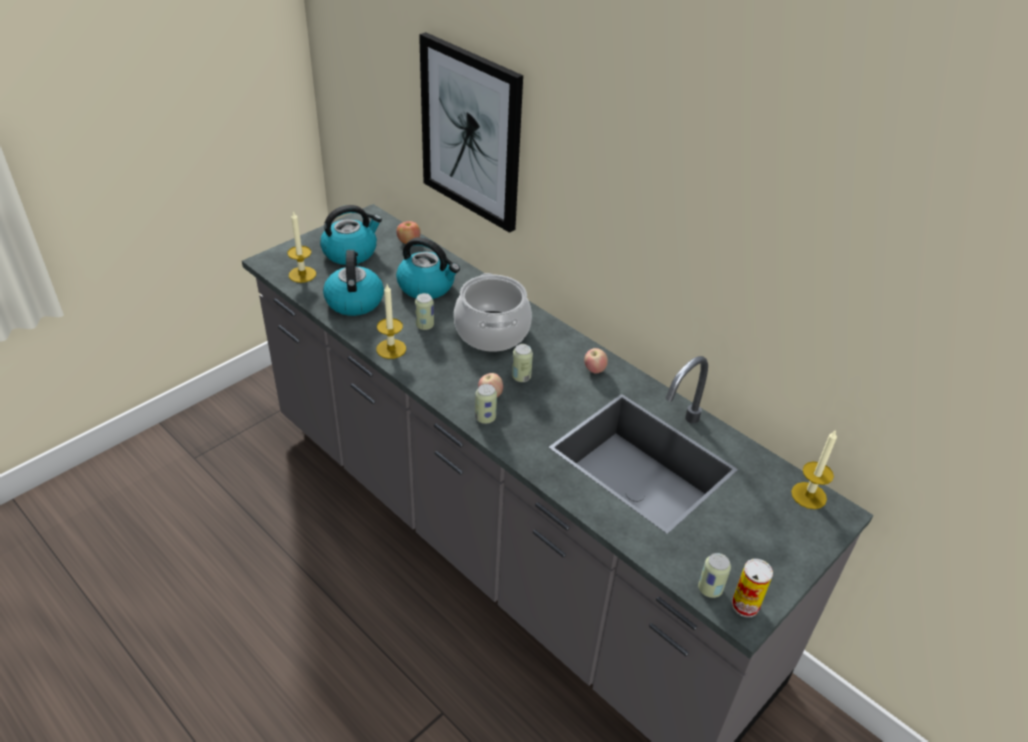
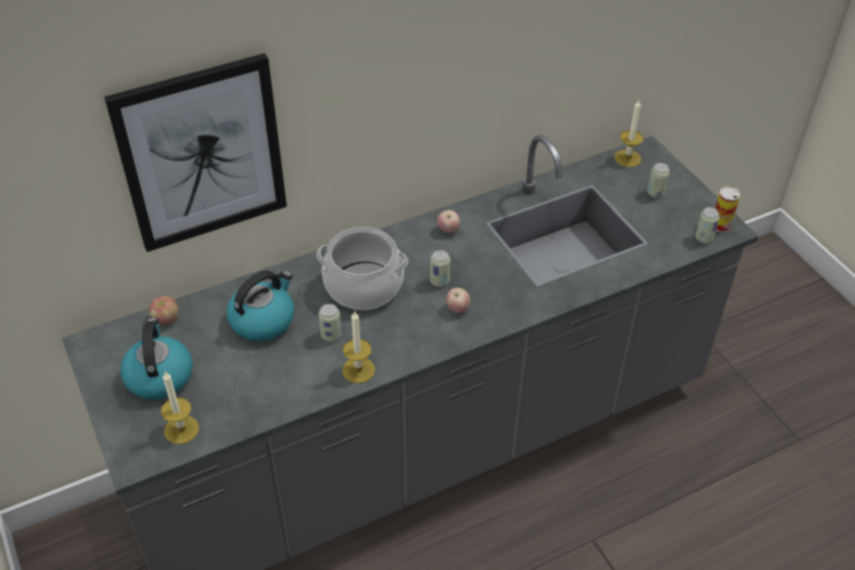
camera: 70 degrees left, 5 degrees up
kettle [323,250,384,316] -> none
can [475,384,497,424] -> can moved to [647,163,670,198]

